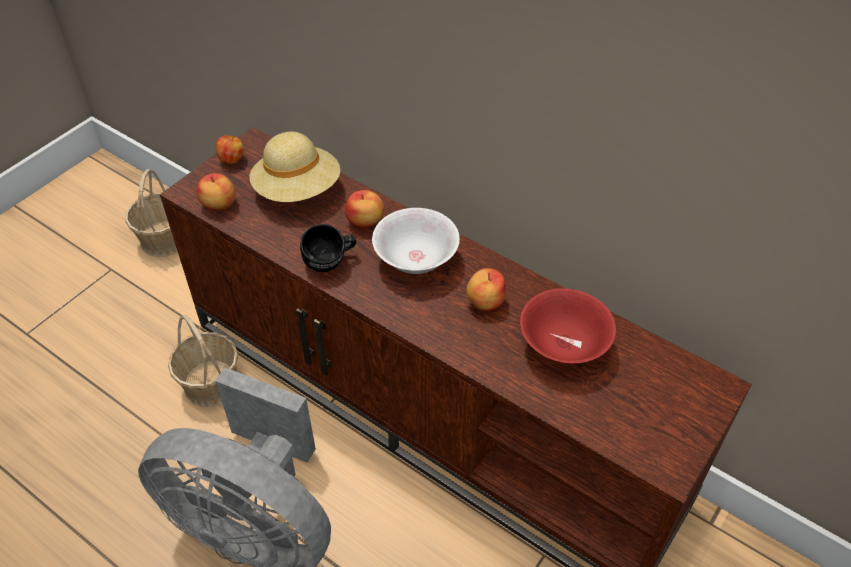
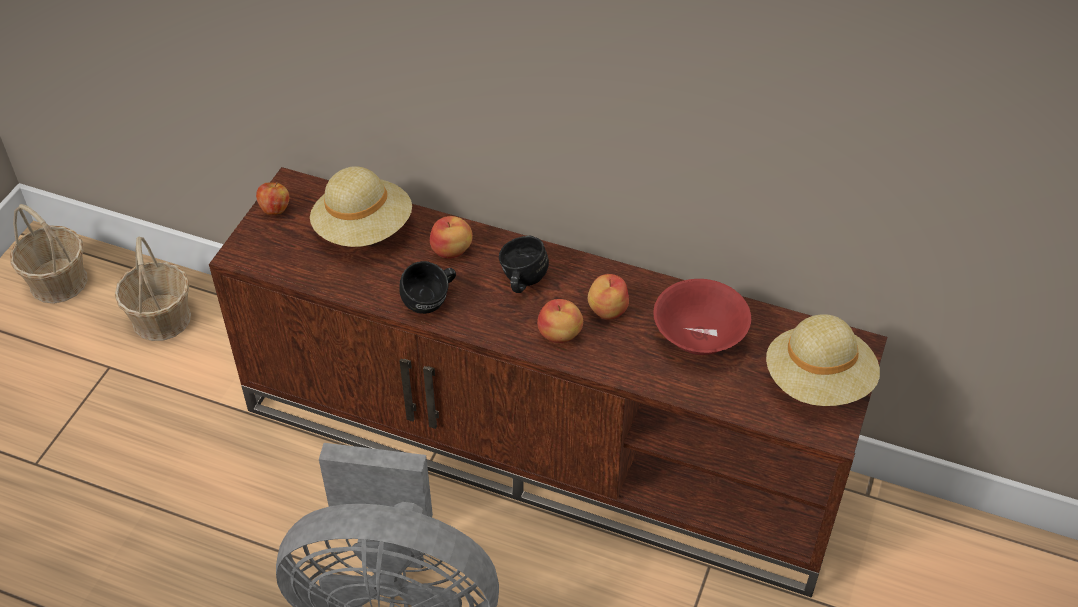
camera: 15 degrees left, 0 degrees up
basket [168,315,238,407] -> basket moved to [10,204,88,304]
apple [197,173,236,211] -> apple moved to [537,299,583,343]
white bowl [372,208,460,274] -> black mug [499,235,549,293]
none -> beige hat [766,314,880,406]

